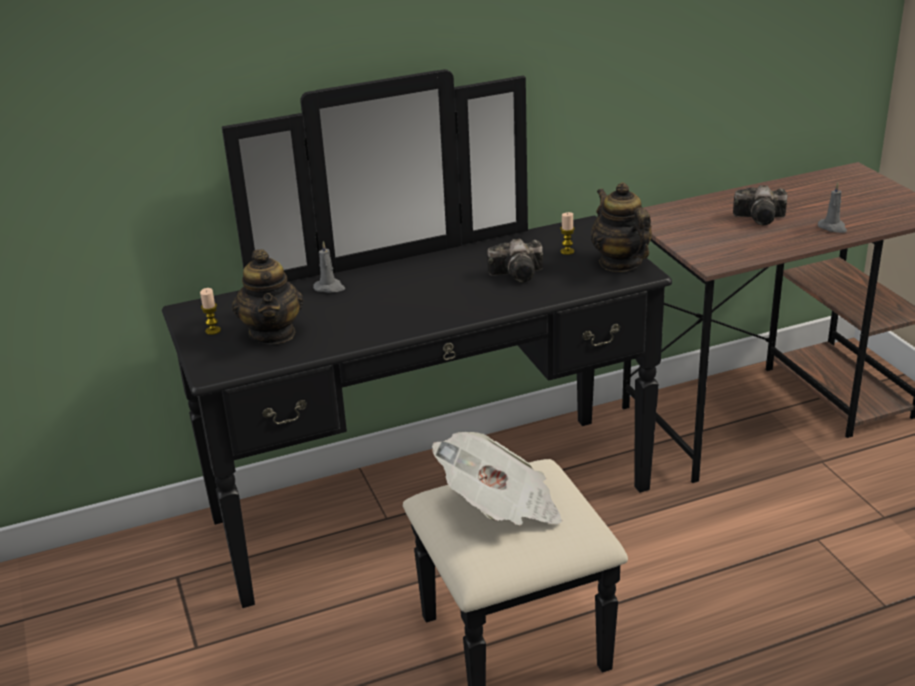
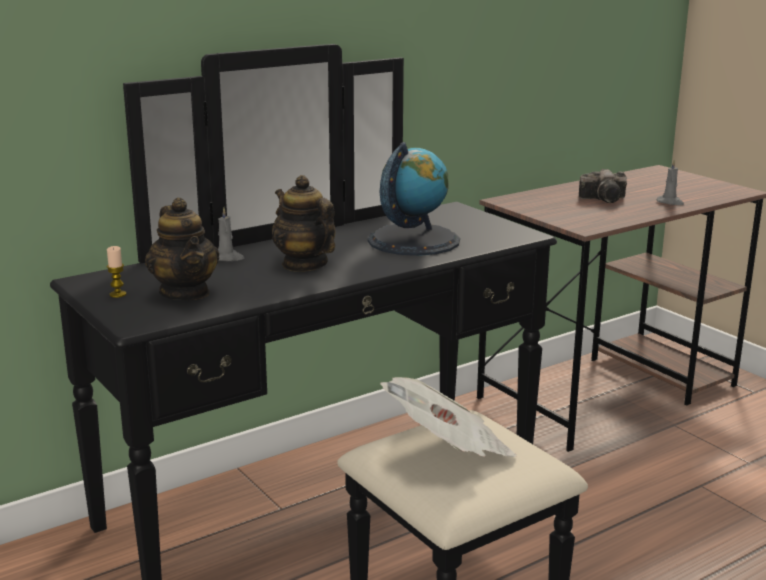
camera: 15 degrees left, 10 degrees down
camera [487,239,543,282] -> globe [367,142,460,256]
candle [560,212,575,255] -> none
teapot [591,182,652,272] -> teapot moved to [272,175,336,272]

